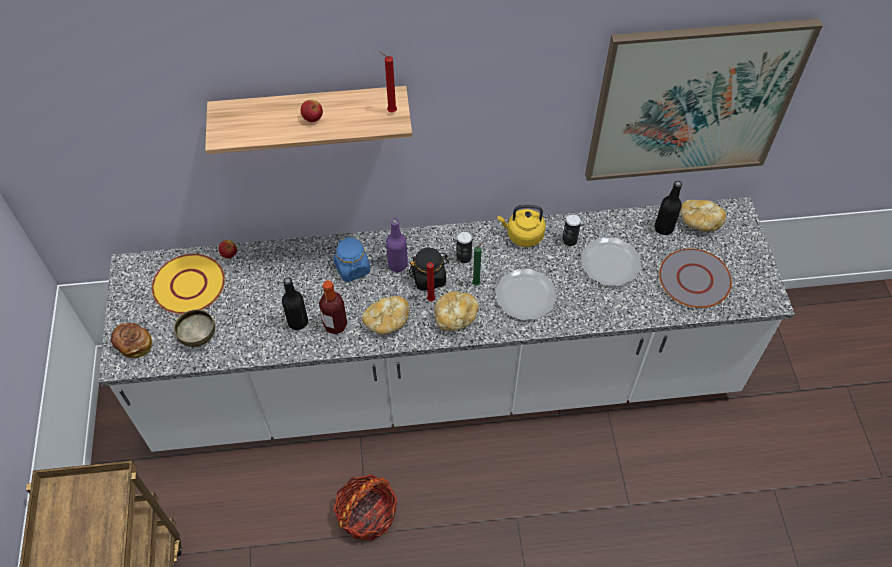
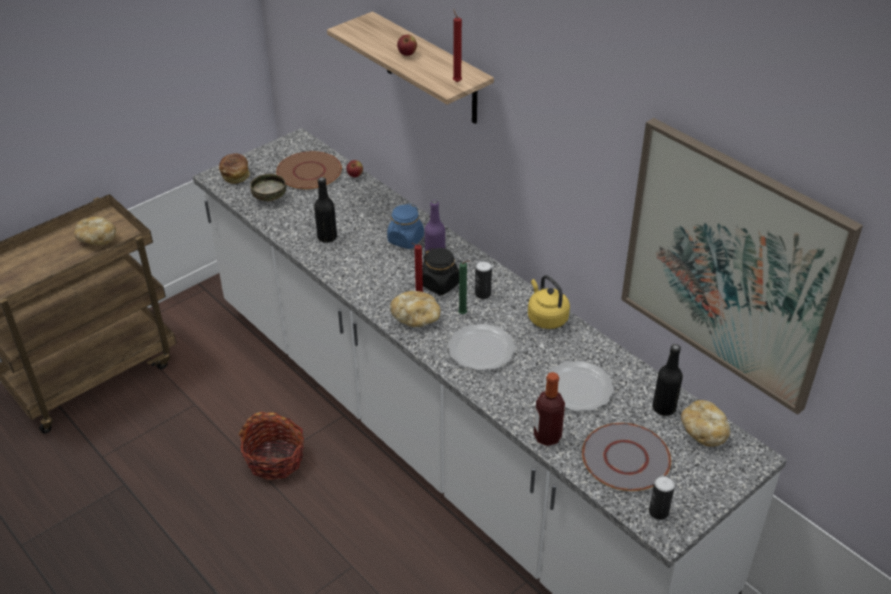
camera: 55 degrees right, 15 degrees down
yellow plate [152,254,225,314] -> brown plate [276,151,342,190]
bottle [319,280,347,335] -> bottle moved to [534,372,565,446]
bread [362,296,410,335] -> bread moved to [74,217,116,245]
can [562,214,581,246] -> can moved to [649,475,675,520]

